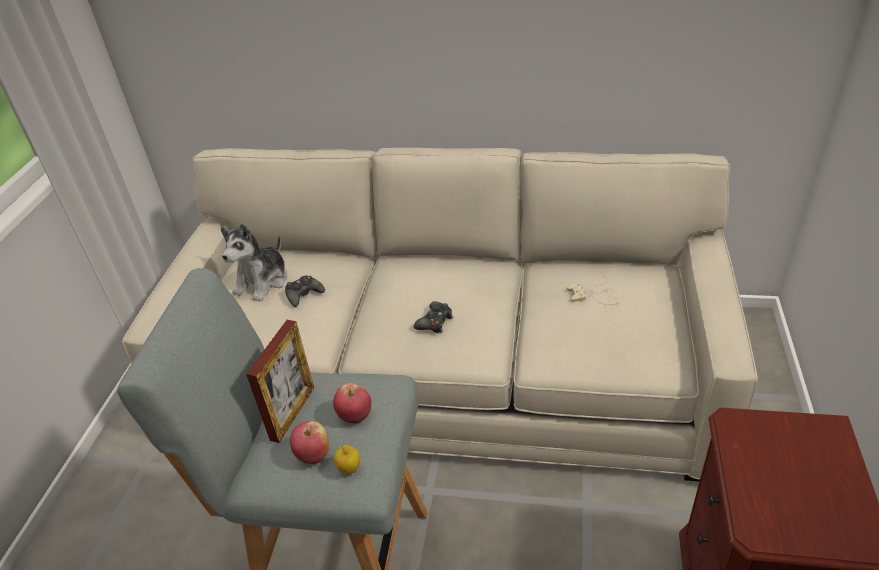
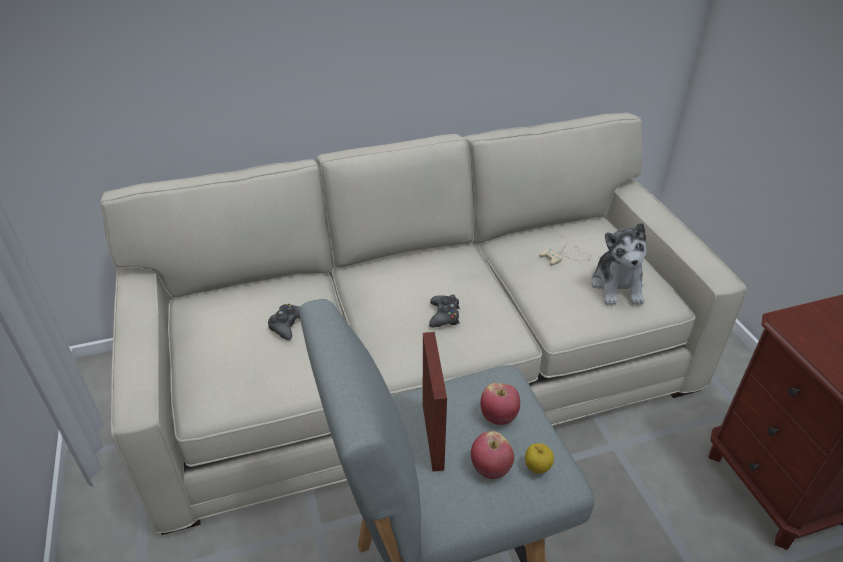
camera: 30 degrees left, 0 degrees up
plush toy [220,223,287,302] -> plush toy moved to [591,223,646,305]

